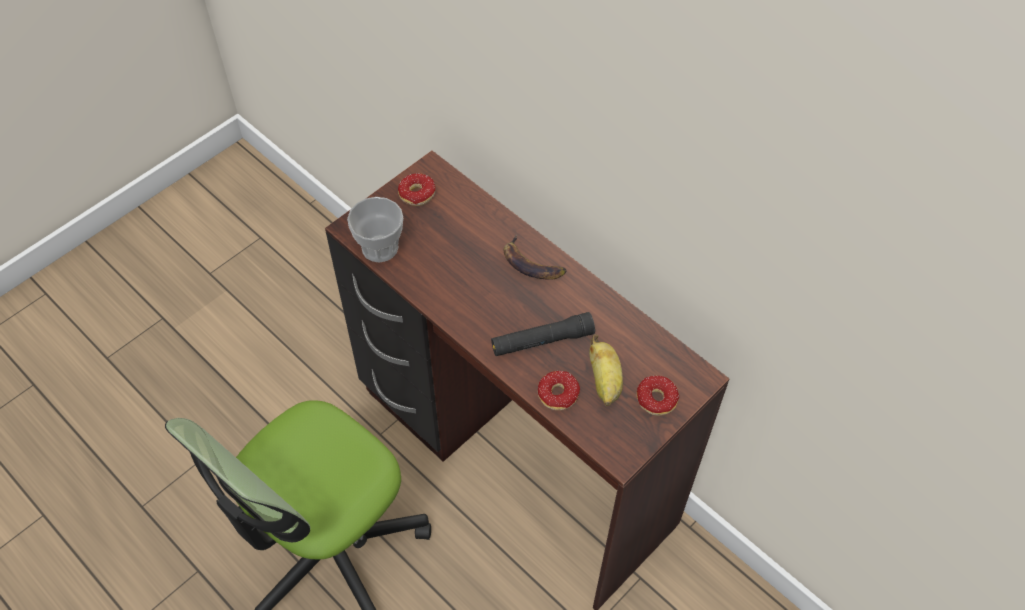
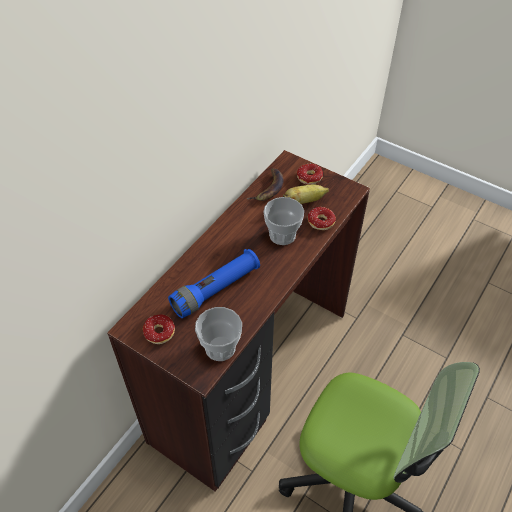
camera: 100 degrees left, 5 degrees down
black flashlight [491,312,595,356] -> cup [264,197,304,245]
banana [504,234,567,280] -> banana moved to [246,168,284,201]
none -> blue flashlight [168,249,260,318]

